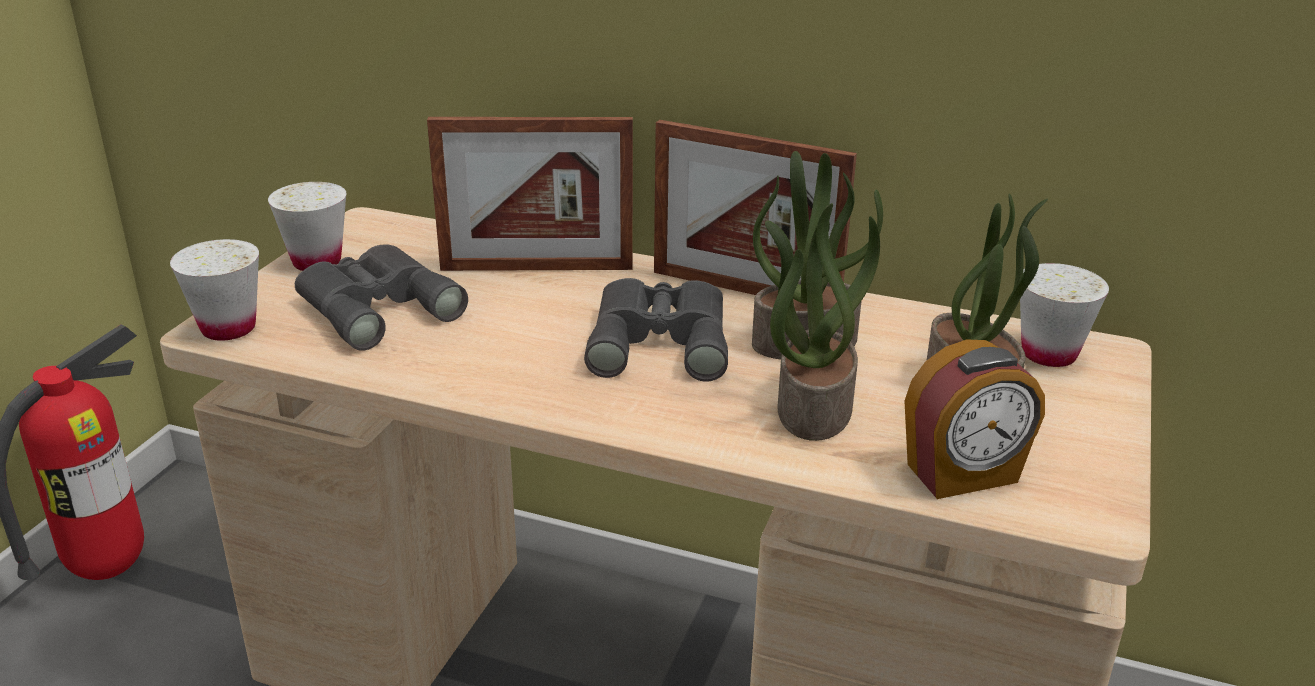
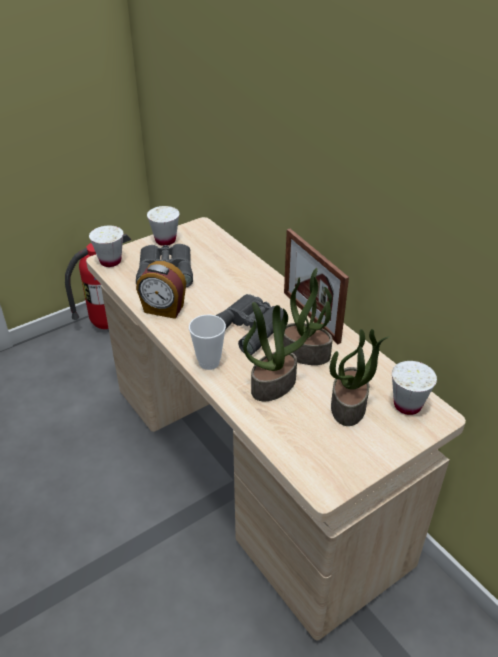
camera: 35 degrees right, 10 degrees up
picture frame [427,117,633,271] -> none
alarm clock [905,339,1045,499] -> alarm clock moved to [136,261,186,319]
none -> cup [189,315,226,370]

